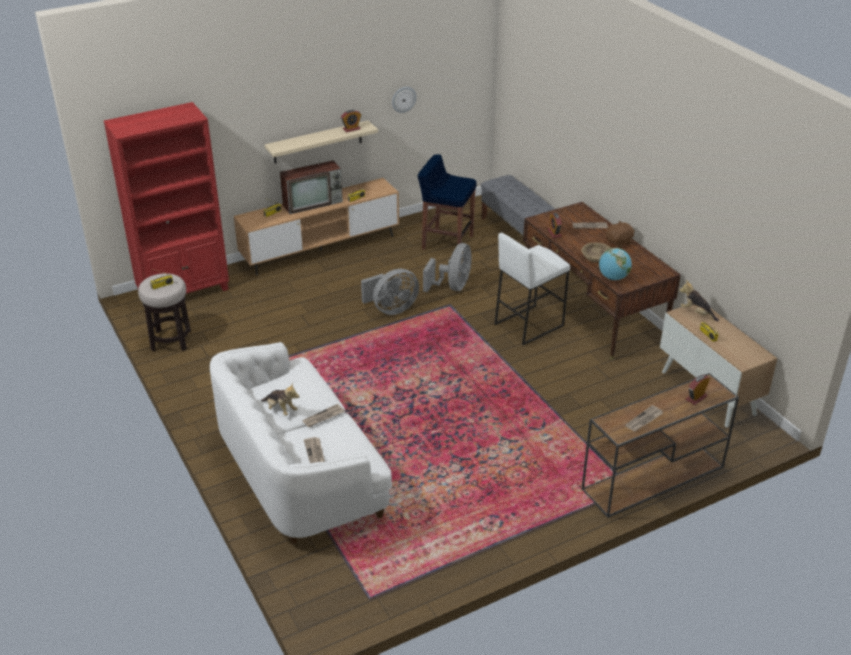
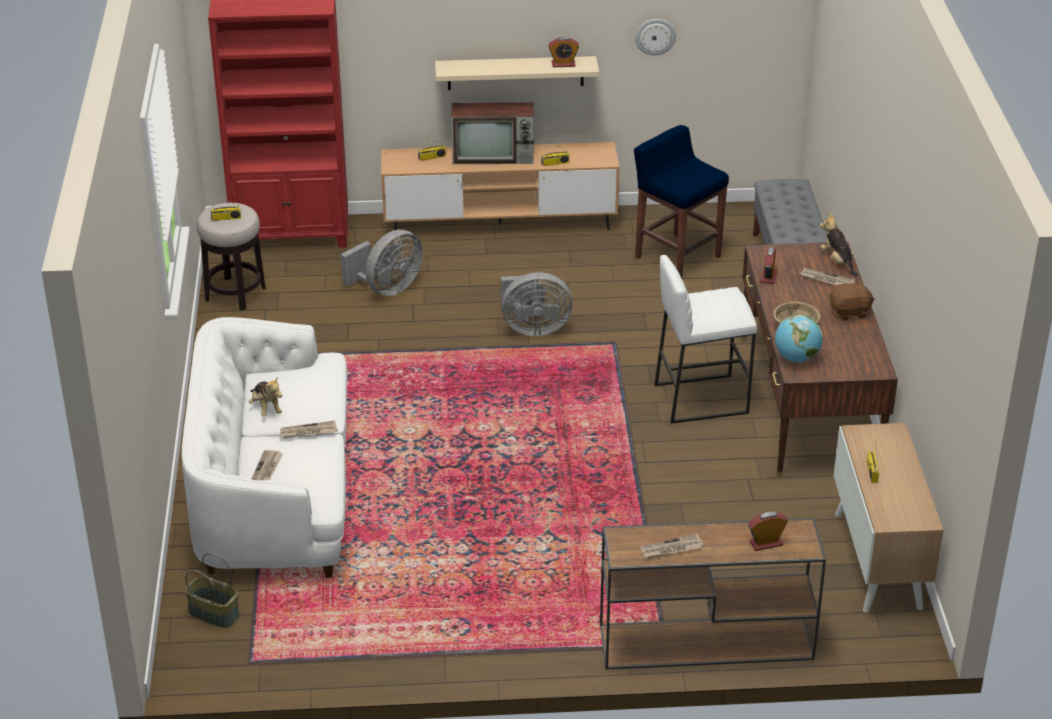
camera: 25 degrees right, 0 degrees up
grey fan [423,243,472,292] -> grey fan moved to [341,230,423,296]
plush toy [679,280,719,321] -> plush toy moved to [820,213,858,276]
none -> basket [184,553,240,628]

